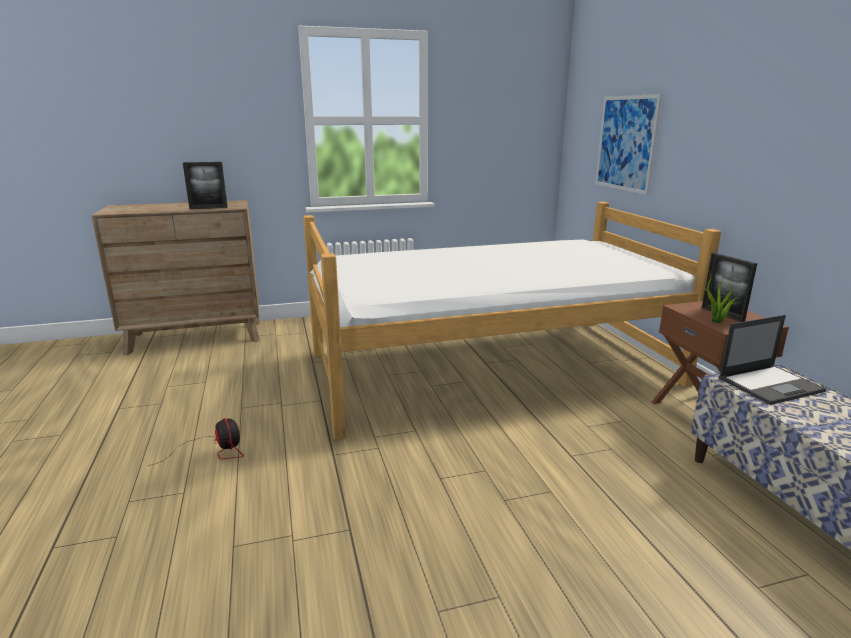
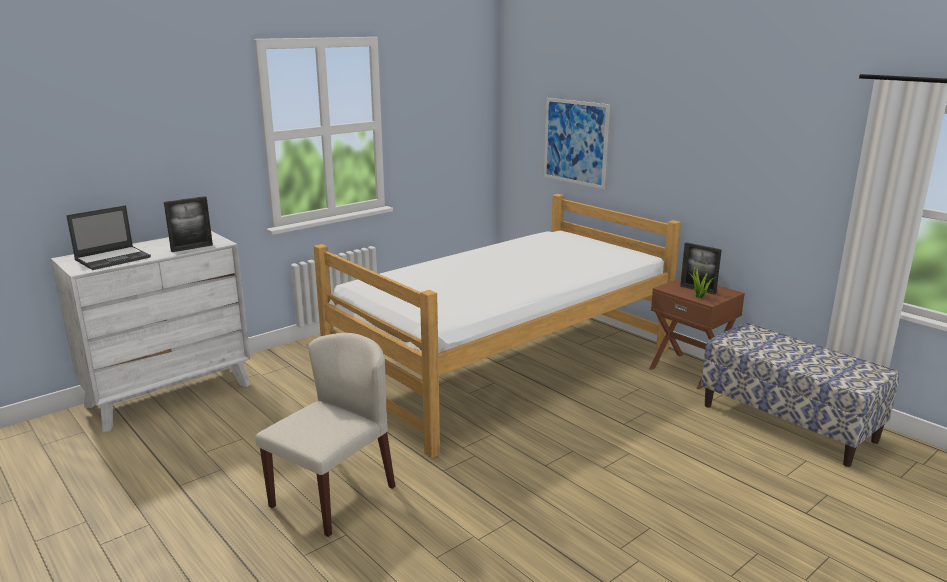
camera: 25 degrees left, 0 degrees up
brown dresser [91,200,260,355] -> white dresser [51,231,250,432]
fan [148,418,244,466] -> beige chair [255,333,395,537]
laptop [719,315,826,405] -> laptop moved to [66,205,151,270]

